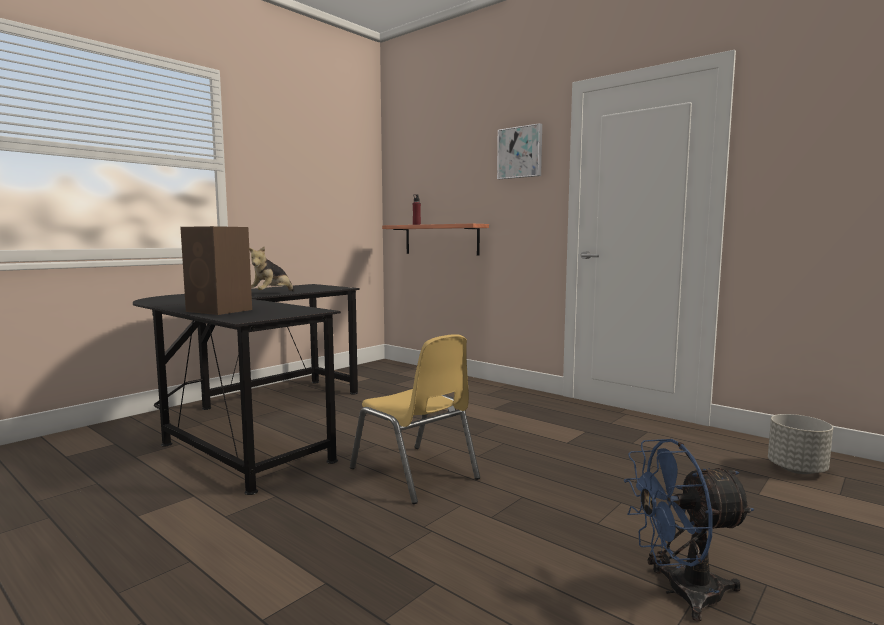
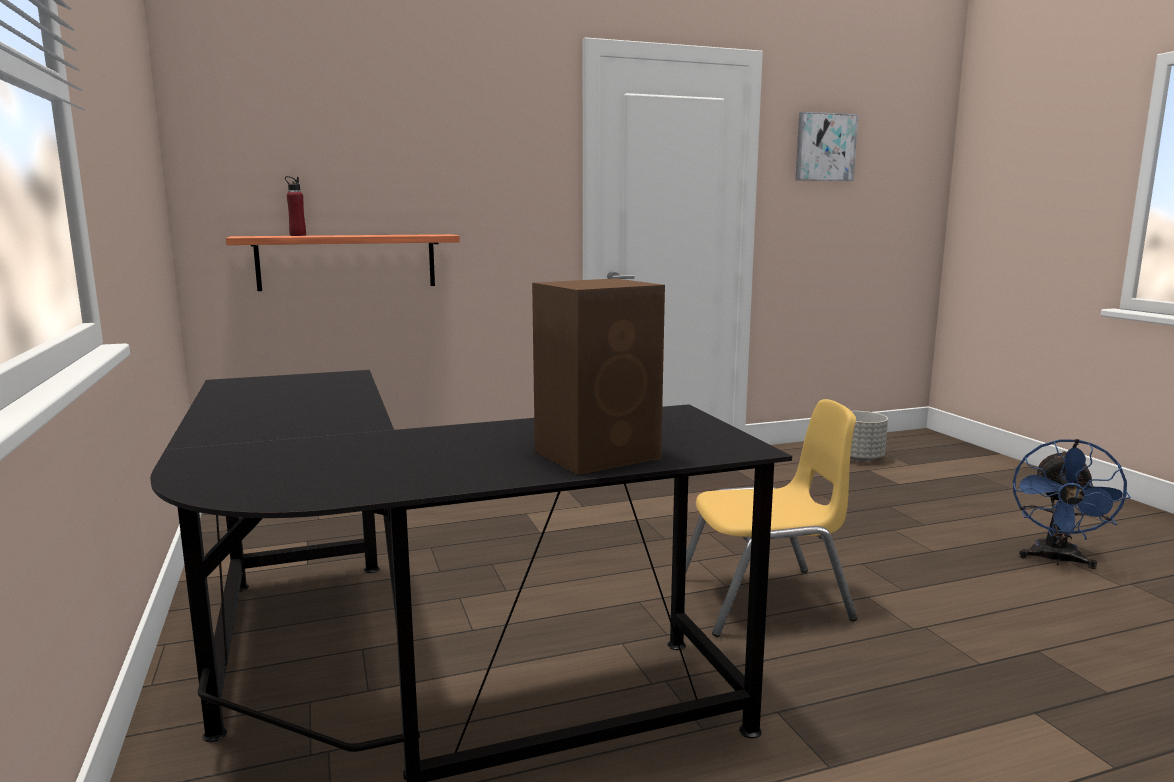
camera: 60 degrees left, 5 degrees up
plush toy [249,246,294,292] -> none
picture [497,123,542,179] -> picture moved to [795,112,859,181]

